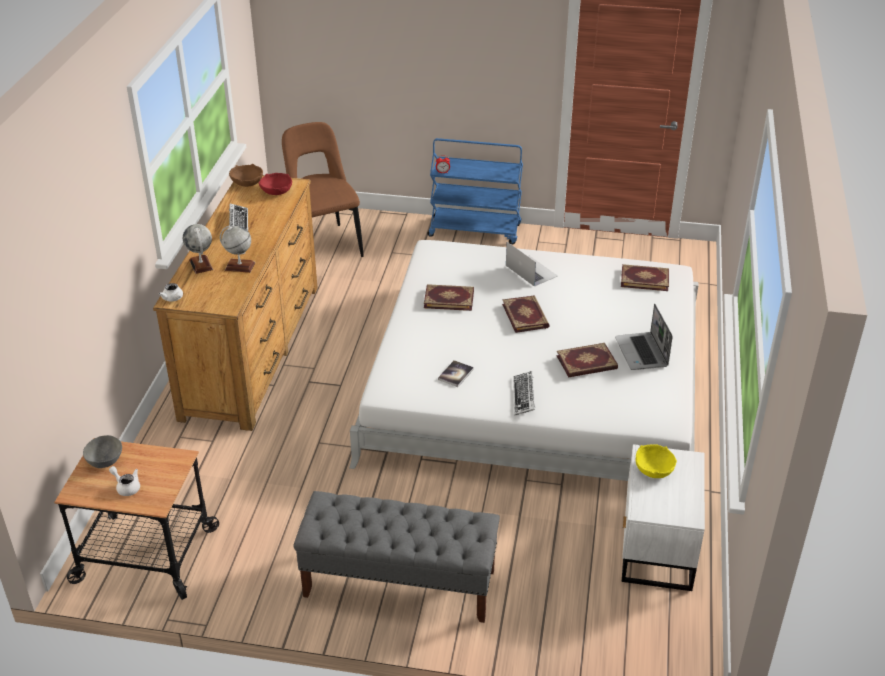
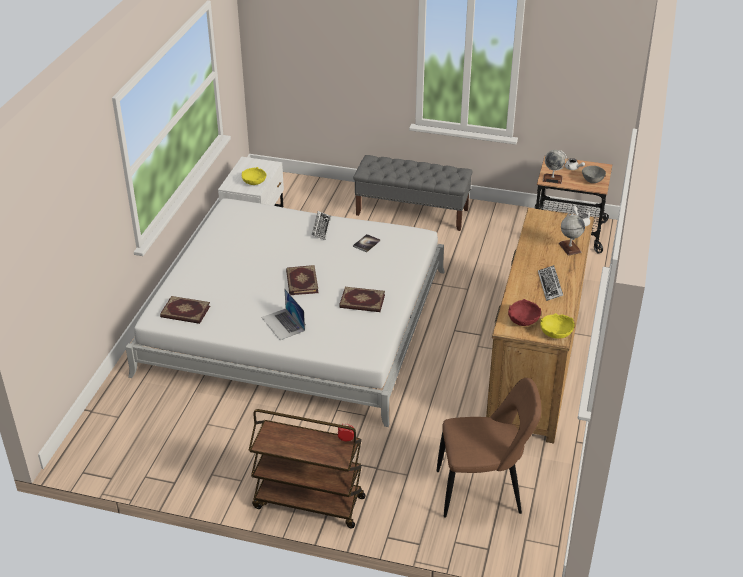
camera: 175 degrees left, 0 degrees up
globe [220,226,255,273] -> globe moved to [543,150,567,184]
brown bowl [229,164,263,187] -> yellow bowl [540,313,575,339]
brown chair [282,122,364,257] -> brown chair turned 75 degrees counterclockwise [436,378,541,518]
blue cart [427,138,523,244] -> brown cart [248,409,366,528]
book [556,343,618,377] -> none
laptop [615,304,673,370] -> none

